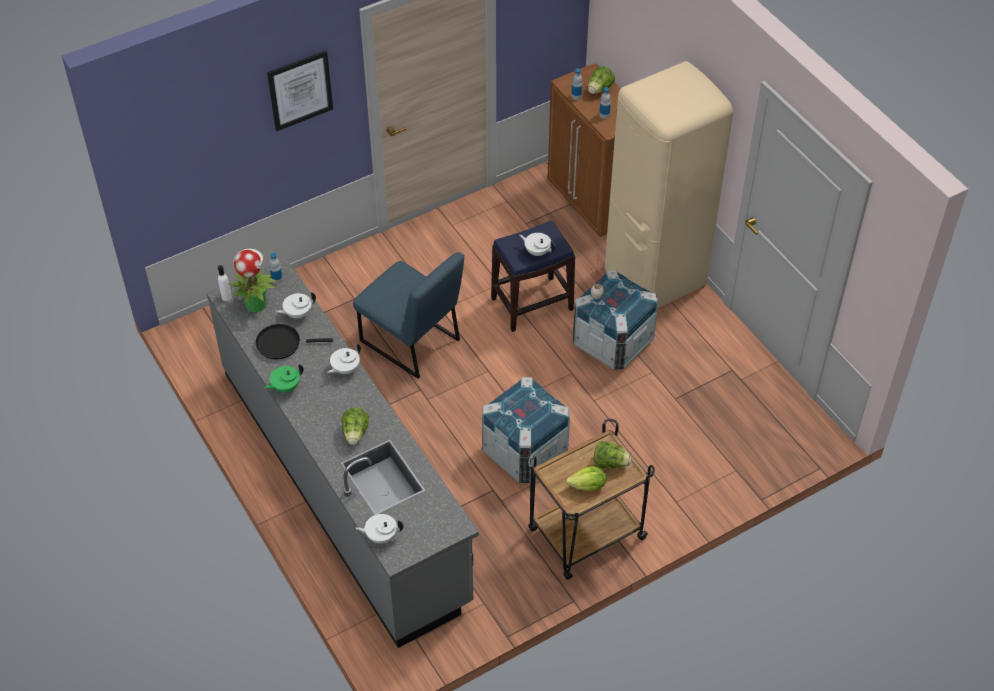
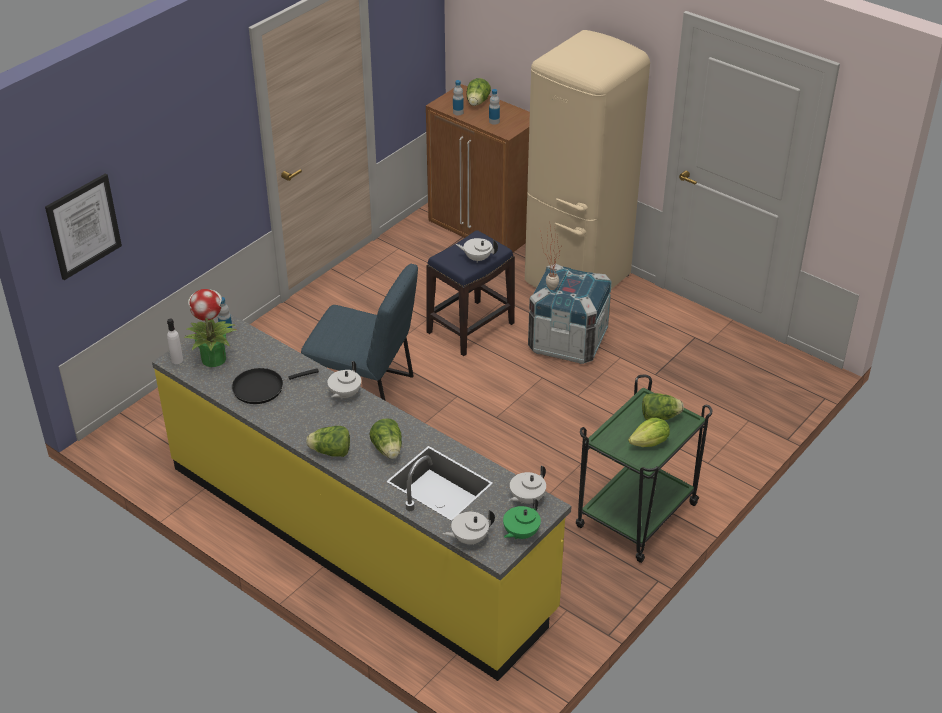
camera: 20 degrees left, 10 degrees down
grey counter [206,259,479,648] -> yellow counter [152,314,572,681]
green teapot [263,364,304,393] -> green teapot moved to [503,499,541,539]
picture [267,50,333,131] -> picture moved to [45,173,122,280]
white teapot [276,292,316,319] -> white teapot moved to [508,466,546,504]
crate [482,377,570,483] -> none
brown cart [528,419,655,580] -> green cart [576,375,712,563]
none -> lettuce [306,426,350,457]

